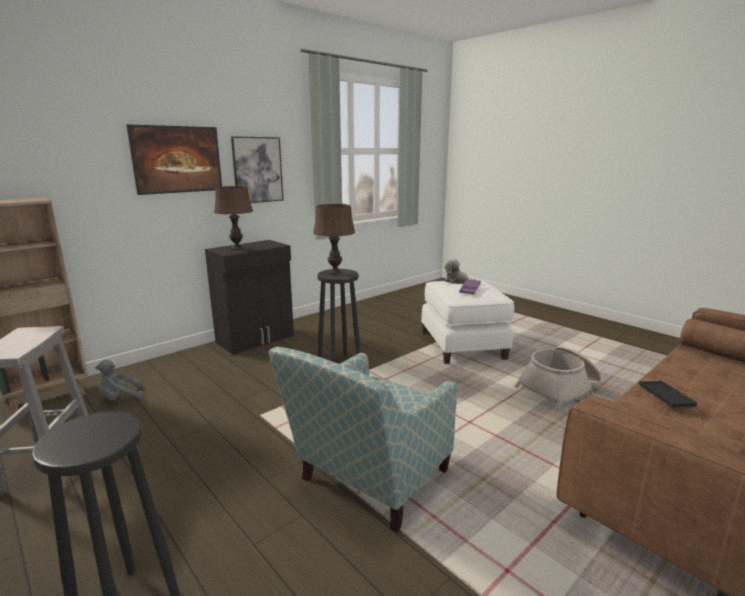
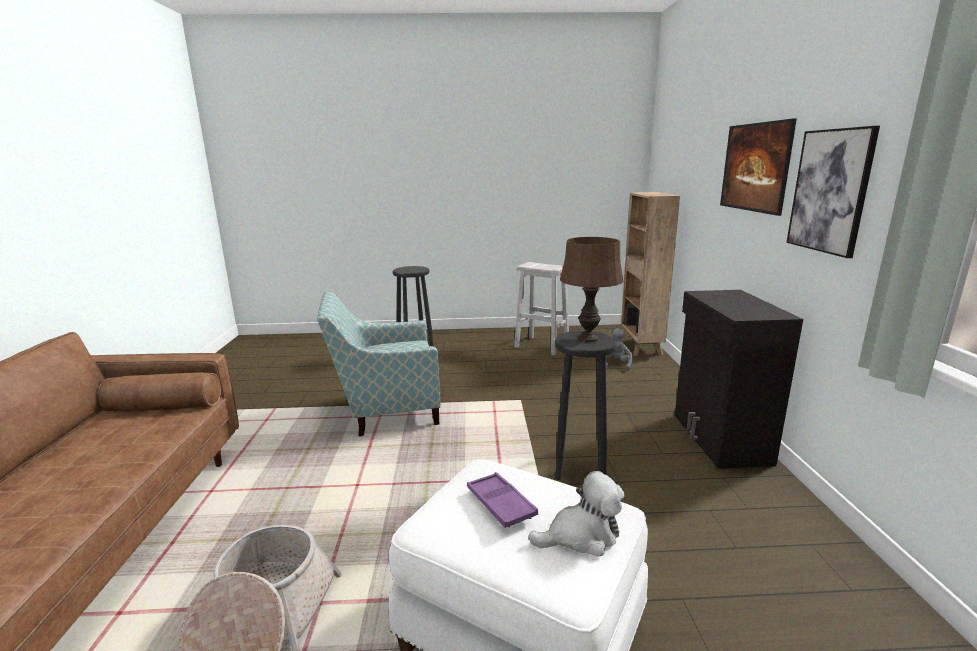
camera: 130 degrees right, 0 degrees up
brown table lamp [214,186,253,250] -> none
armchair [269,346,457,533] -> armchair turned 90 degrees counterclockwise [317,292,441,436]
black tray [639,380,697,409] -> none

